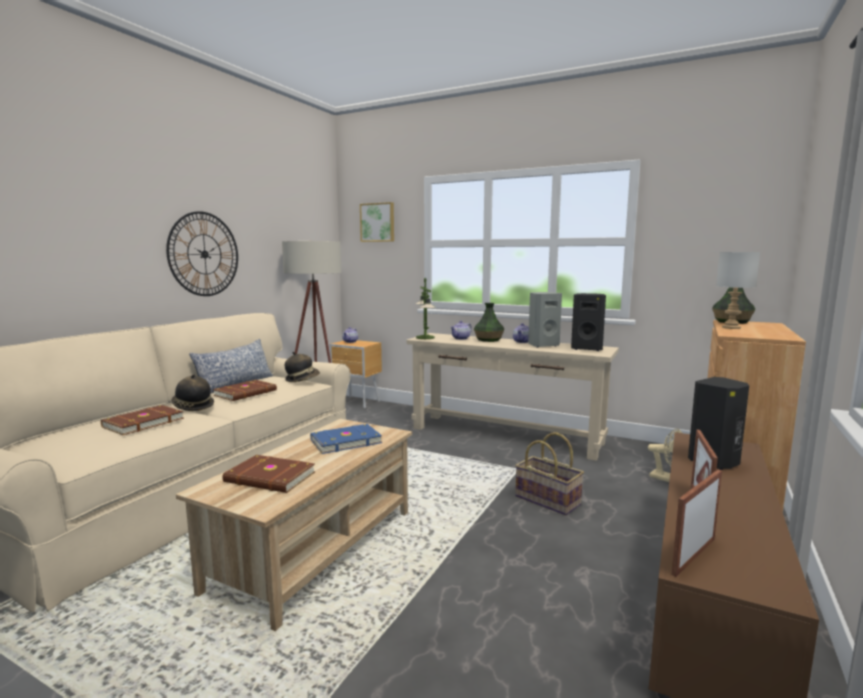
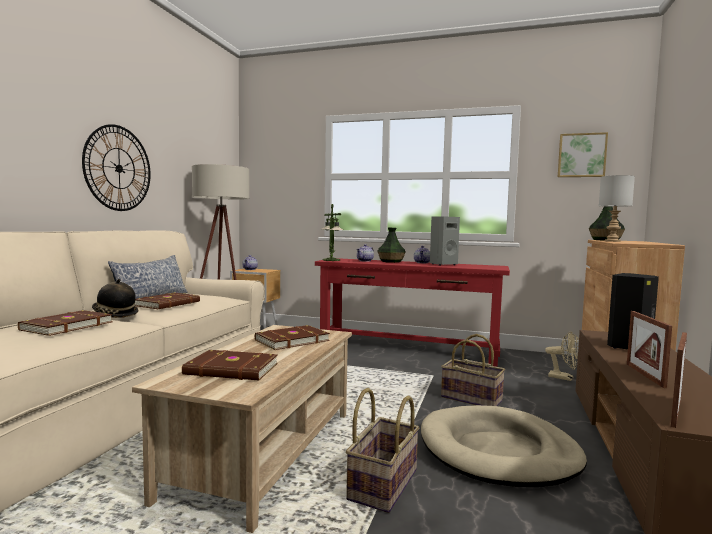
camera: 10 degrees left, 5 degrees down
hat [285,352,320,382] -> none
blue book [310,424,382,454] -> brown book [255,325,330,350]
picture [360,202,394,242] -> picture moved to [558,132,608,177]
beige console table [406,333,619,461] -> red console table [315,258,510,367]
black speaker [571,293,606,351] -> none
none -> basket [346,388,419,513]
none -> beige dog bed [421,405,587,487]

